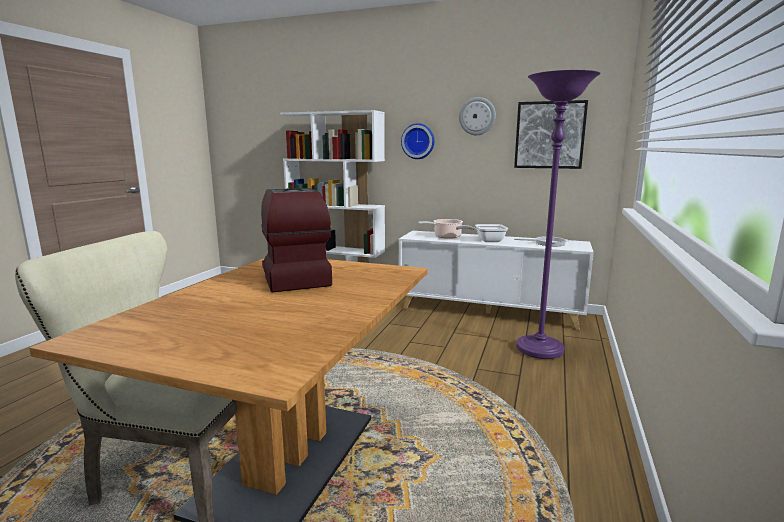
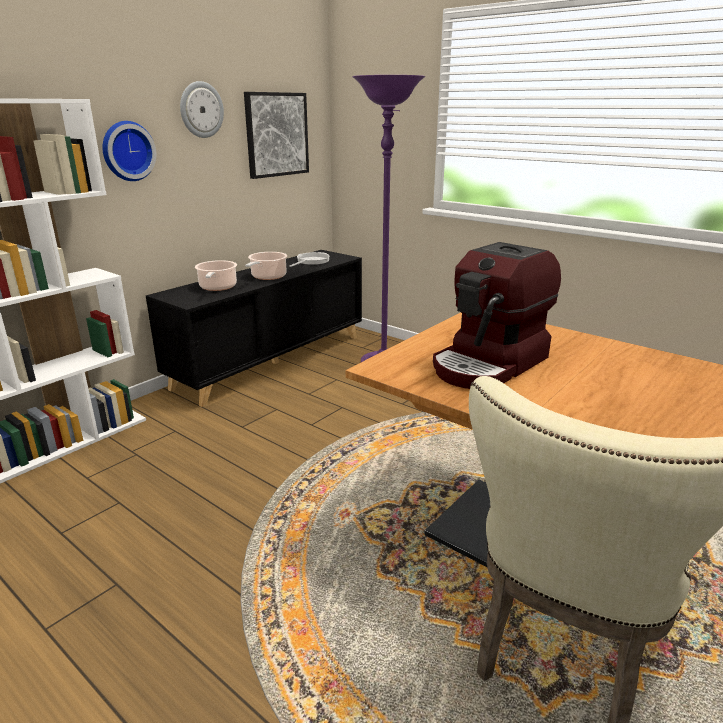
camera: 70 degrees left, 10 degrees up
coffee machine [261,188,332,292] -> coffee machine turned 45 degrees counterclockwise [433,242,561,389]
white cabinet [399,231,594,330] -> black cabinet [146,250,362,407]
frying pan [456,224,508,242] -> cooking pot [245,252,287,280]

